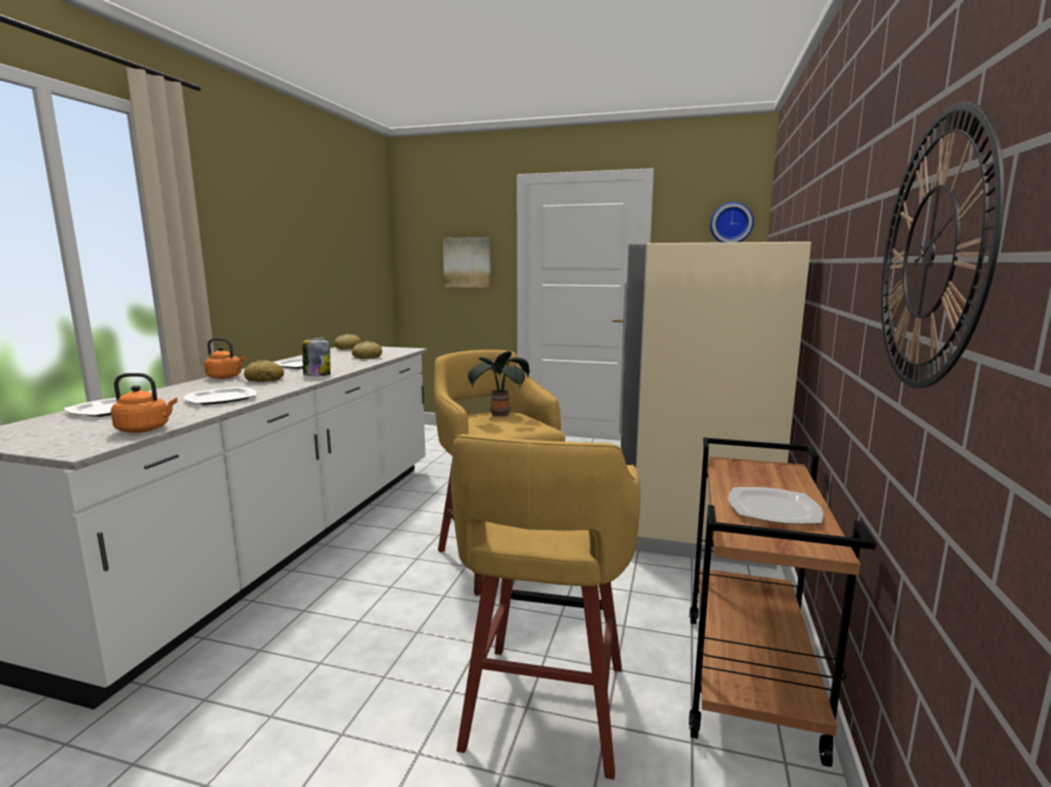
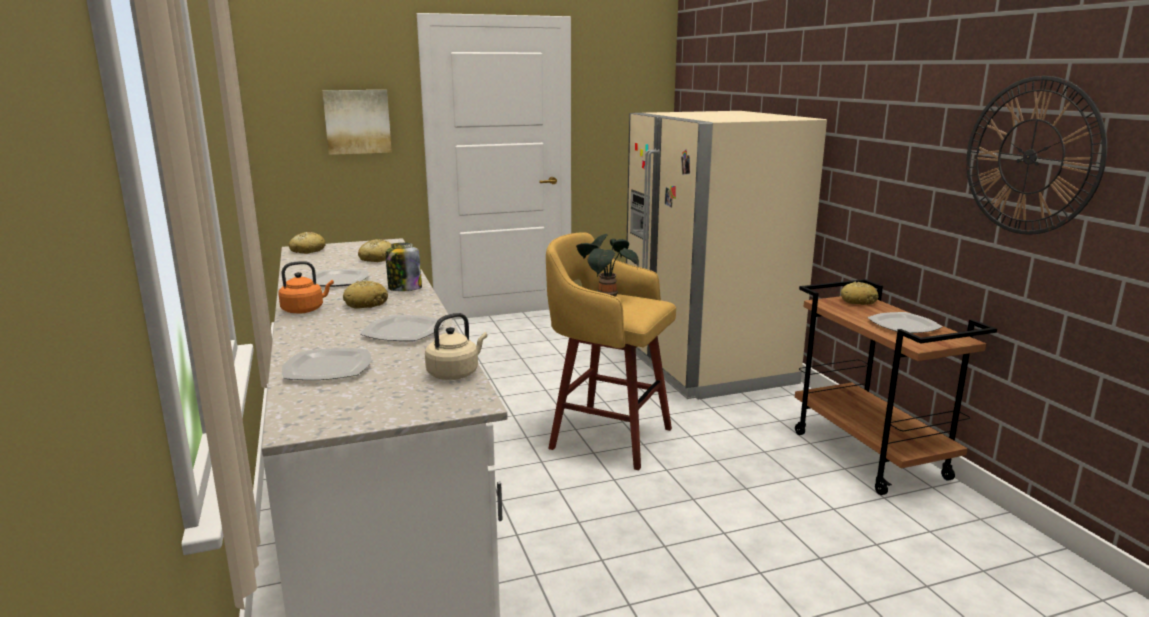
camera: 35 degrees left, 5 degrees up
orange kettle [111,373,177,433] -> beige kettle [425,313,487,380]
yellow stool [451,434,641,780] -> none
wall clock [710,202,754,243] -> none
none -> bread [841,282,878,305]

